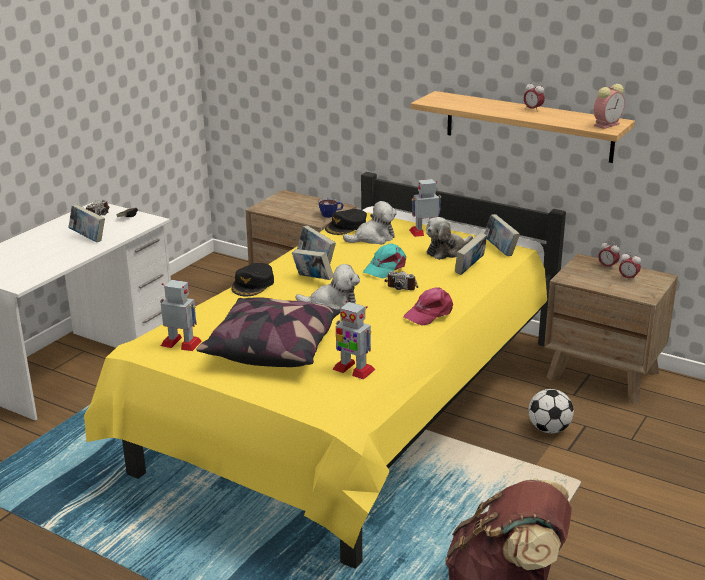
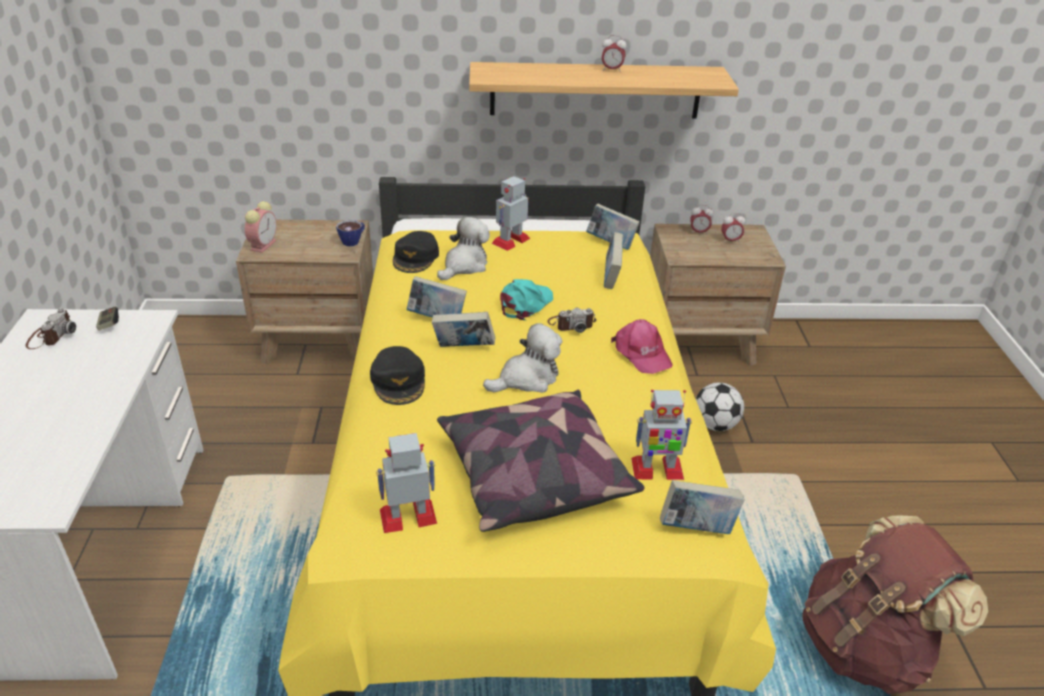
camera: 35 degrees left, 10 degrees up
book [68,204,105,242] -> book moved to [660,480,745,534]
turquoise cap [363,243,406,279] -> turquoise cap turned 150 degrees counterclockwise [500,279,553,320]
pink cap [404,287,453,326] -> pink cap turned 45 degrees counterclockwise [611,319,673,374]
plush toy [426,217,473,260] -> none
alarm clock [594,84,625,129] -> alarm clock moved to [245,201,277,253]

